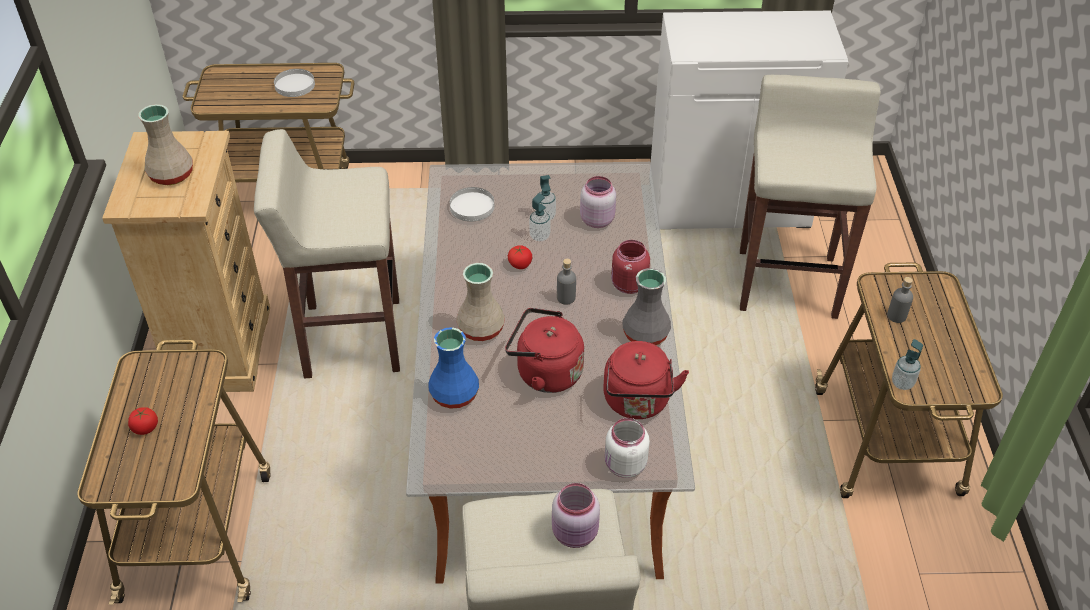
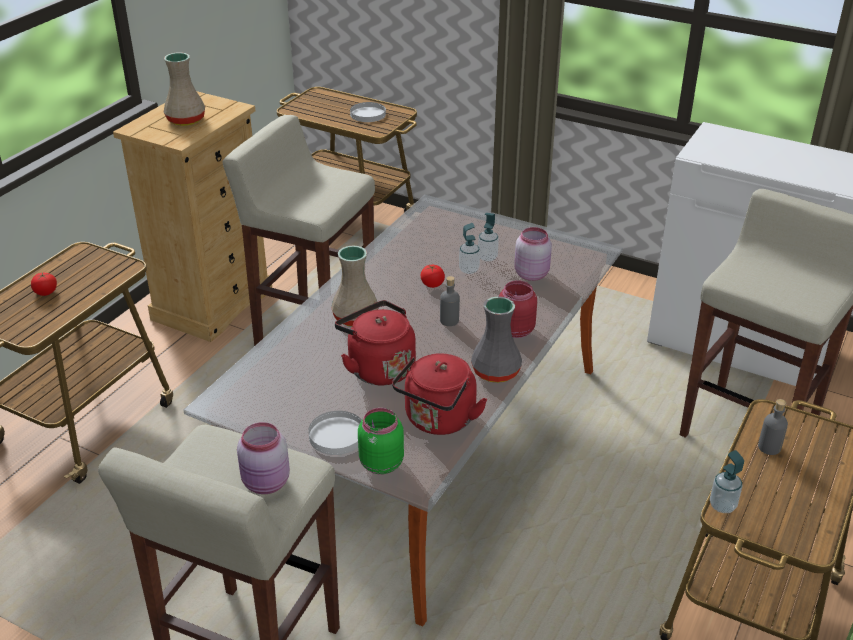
camera: 30 degrees right, 10 degrees down
blue vase [428,327,479,409] -> none
white plate [450,187,494,222] -> white plate moved to [308,411,362,455]
white jar [605,418,650,478] -> green jar [358,408,404,474]

